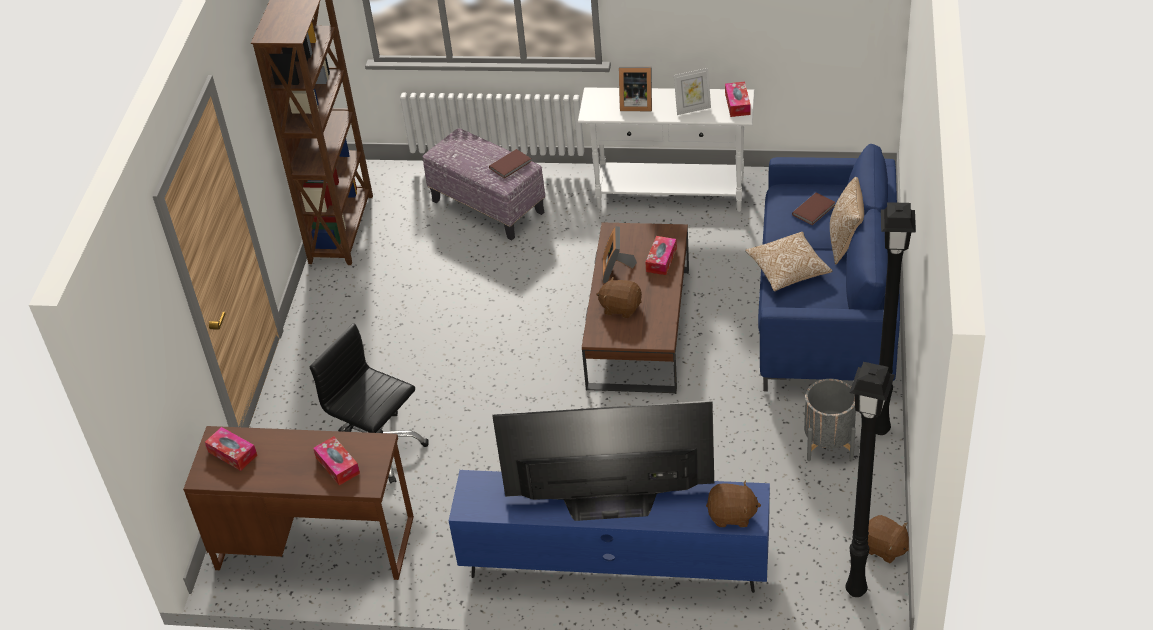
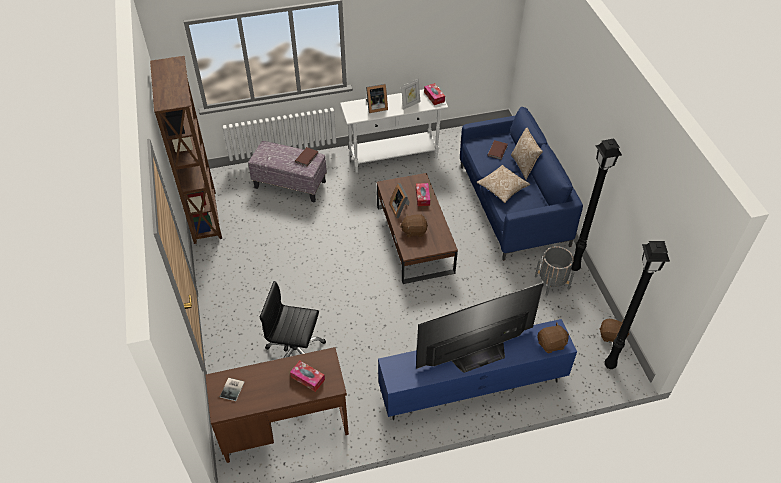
camera: 25 degrees left, 5 degrees up
tissue box [205,427,257,471] -> book [220,378,244,401]

